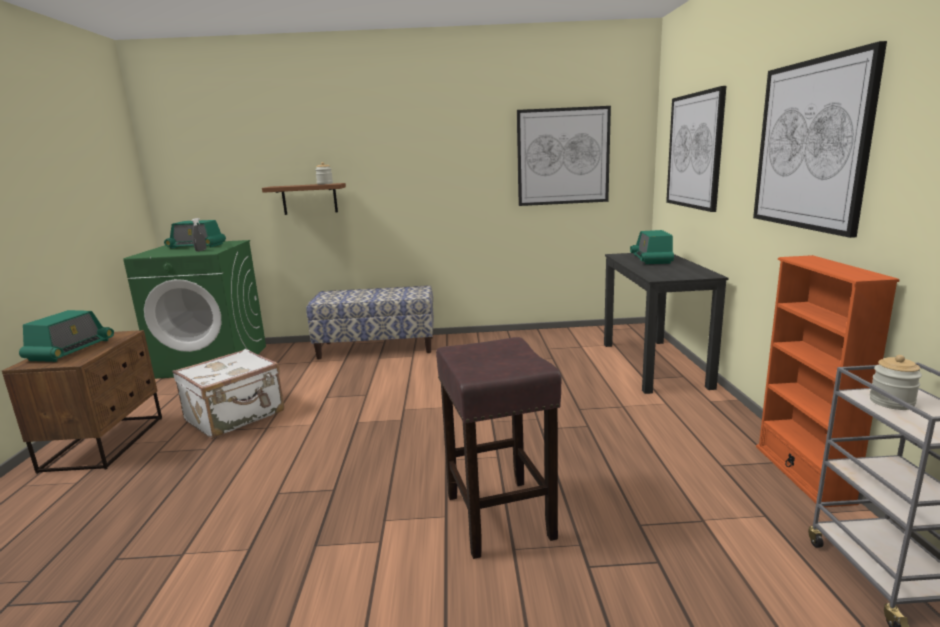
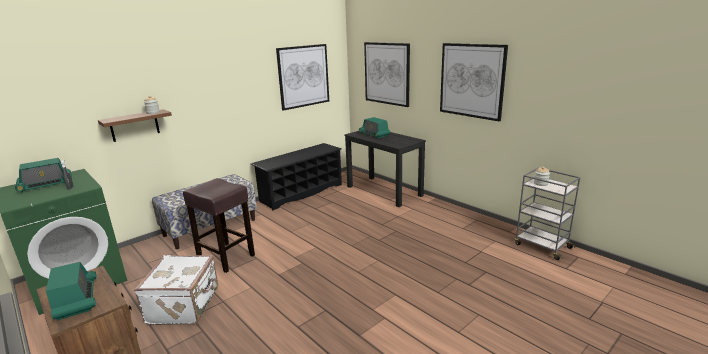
camera: 40 degrees left, 5 degrees up
brown stool [436,337,562,559] -> brown stool moved to [183,178,255,273]
orange bookcase [756,255,900,507] -> none
none -> black shoe rack [251,143,342,210]

